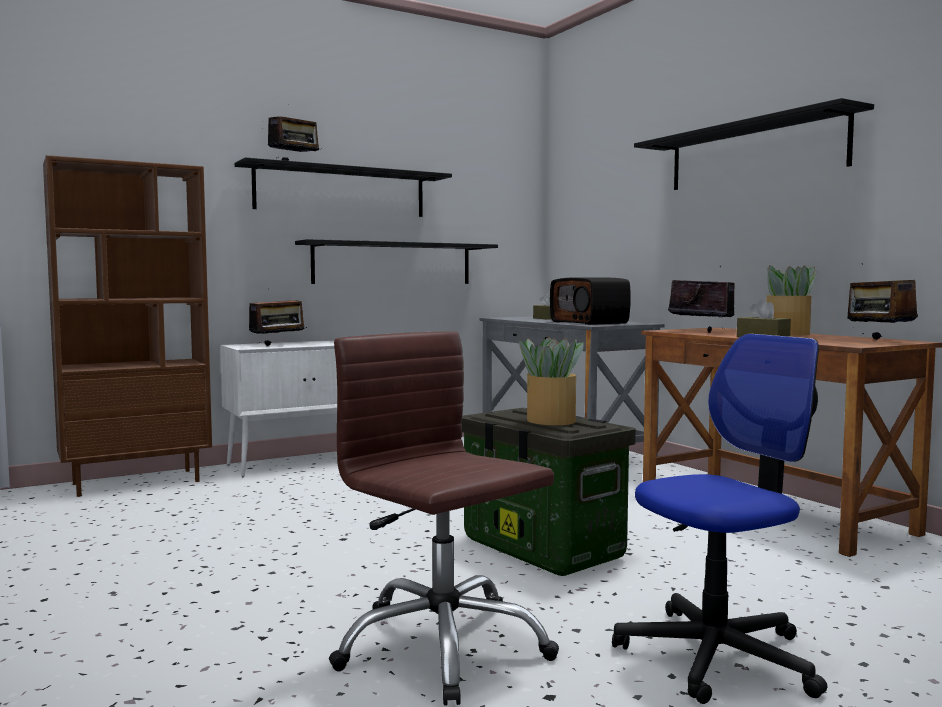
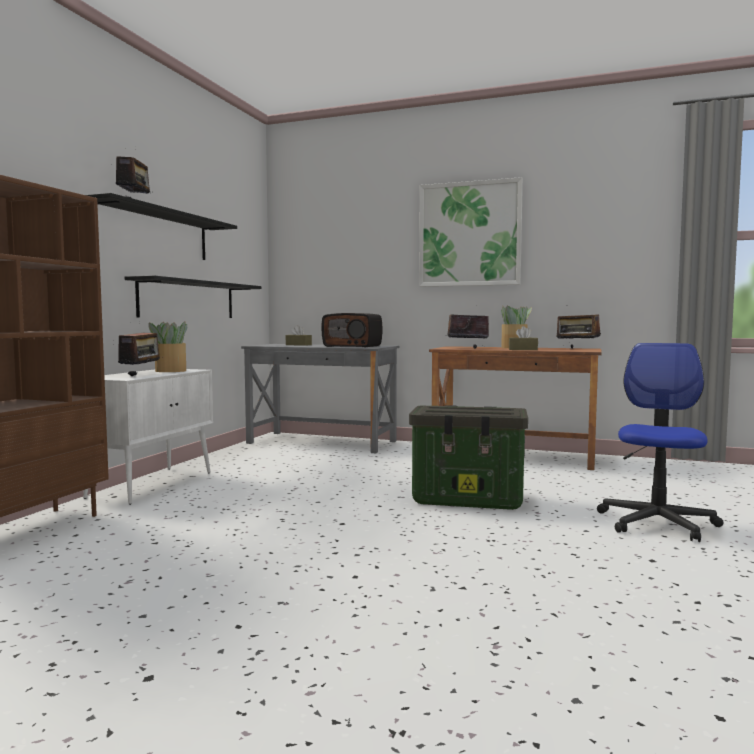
camera: 40 degrees left, 0 degrees up
brown office chair [329,331,559,706] -> none
potted plant [519,337,583,425] -> potted plant moved to [148,321,187,372]
black shelf [634,98,874,190] -> picture [419,177,523,287]

